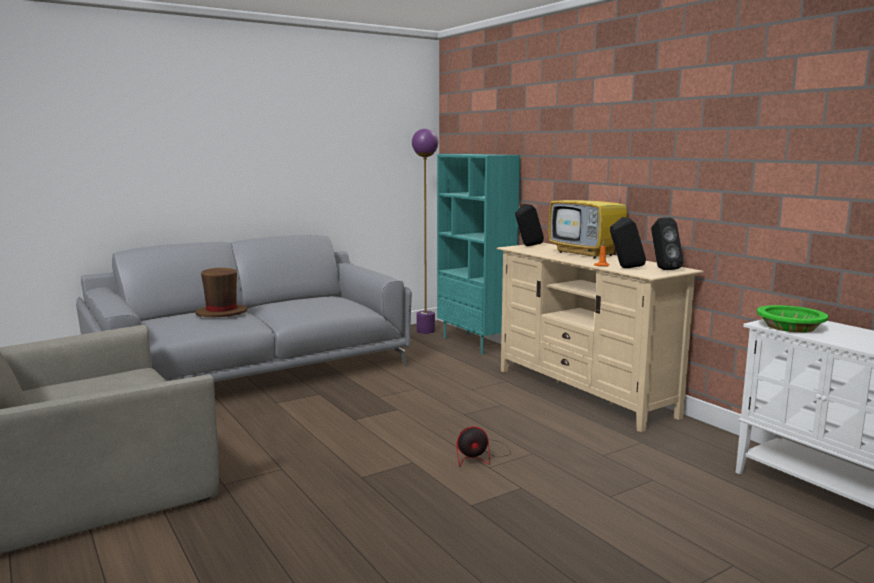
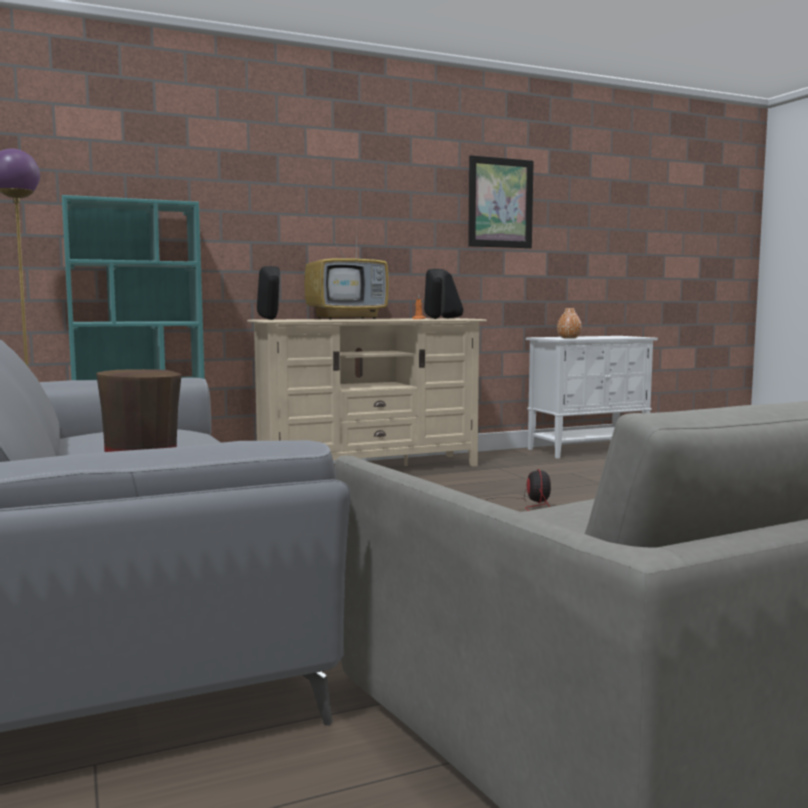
camera: 80 degrees left, 5 degrees down
green bowl [757,305,828,333] -> orange vase [557,308,582,338]
none -> picture [468,155,534,248]

